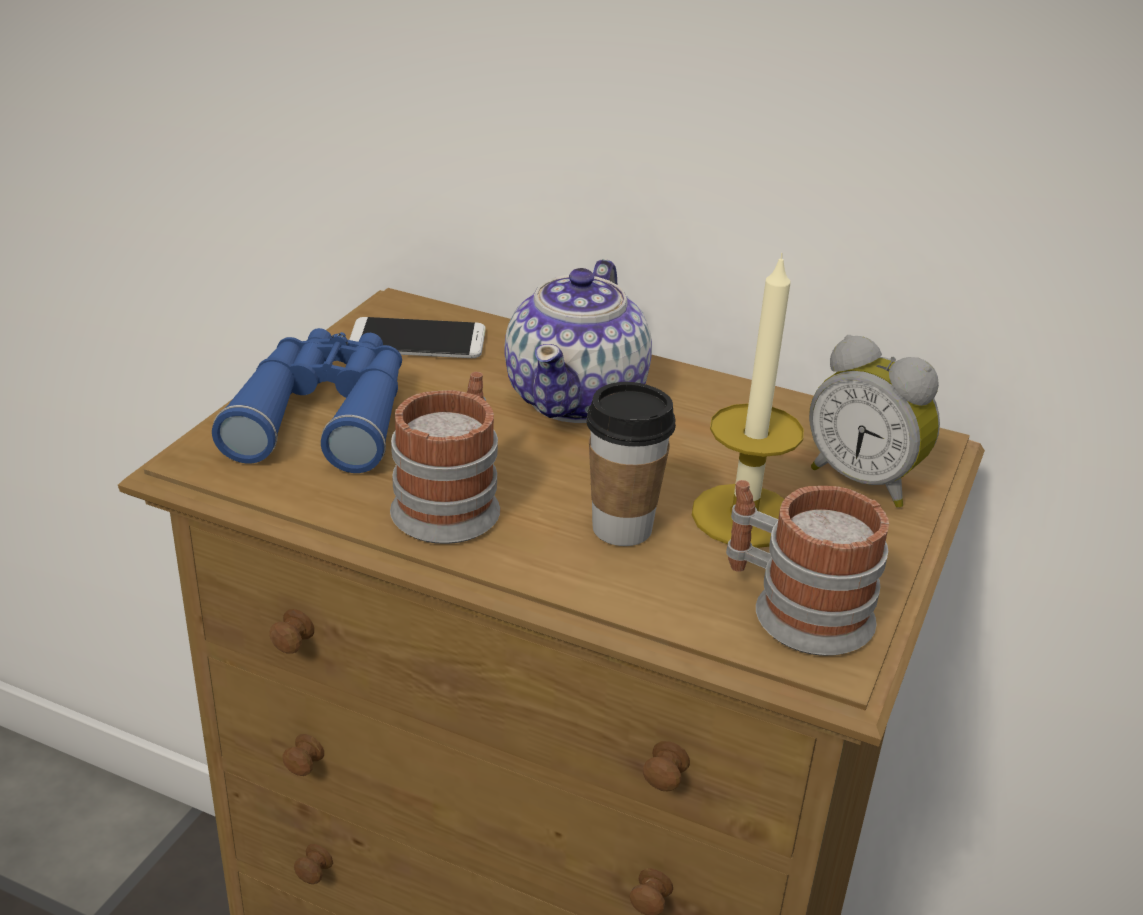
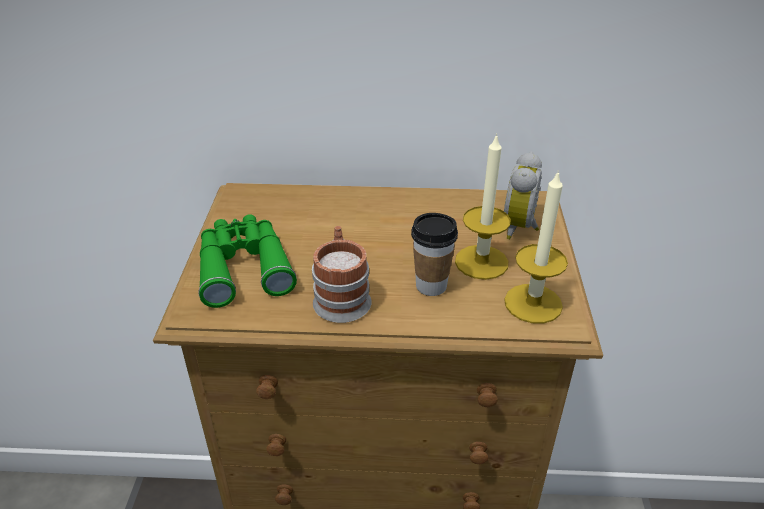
camera: 20 degrees left, 5 degrees up
blue binoculars [212,328,402,473] -> green binoculars [198,214,297,308]
phone [349,317,486,358] -> none
teapot [505,259,652,423] -> none
mug [726,480,889,656] -> candle [504,170,568,324]
alarm clock [809,335,940,508] -> alarm clock turned 90 degrees clockwise [504,152,542,240]

